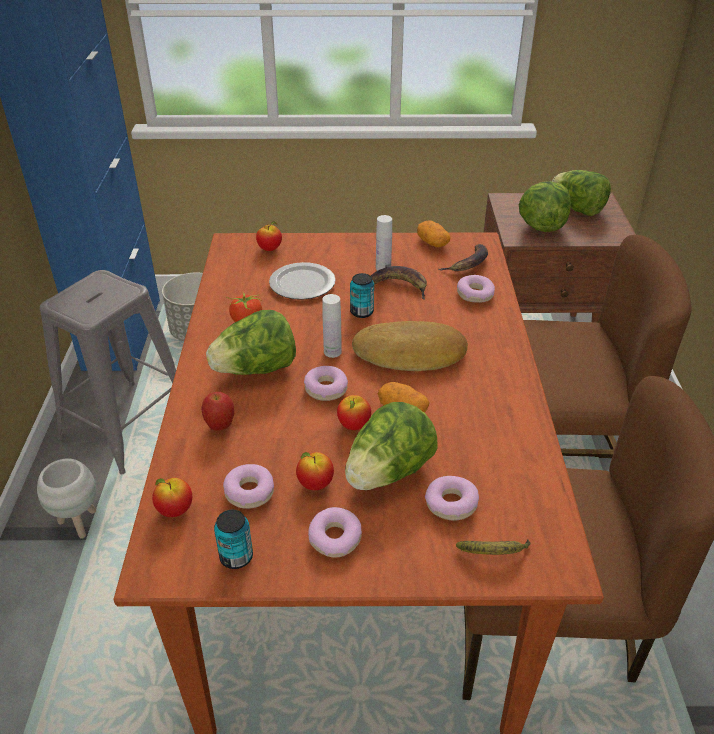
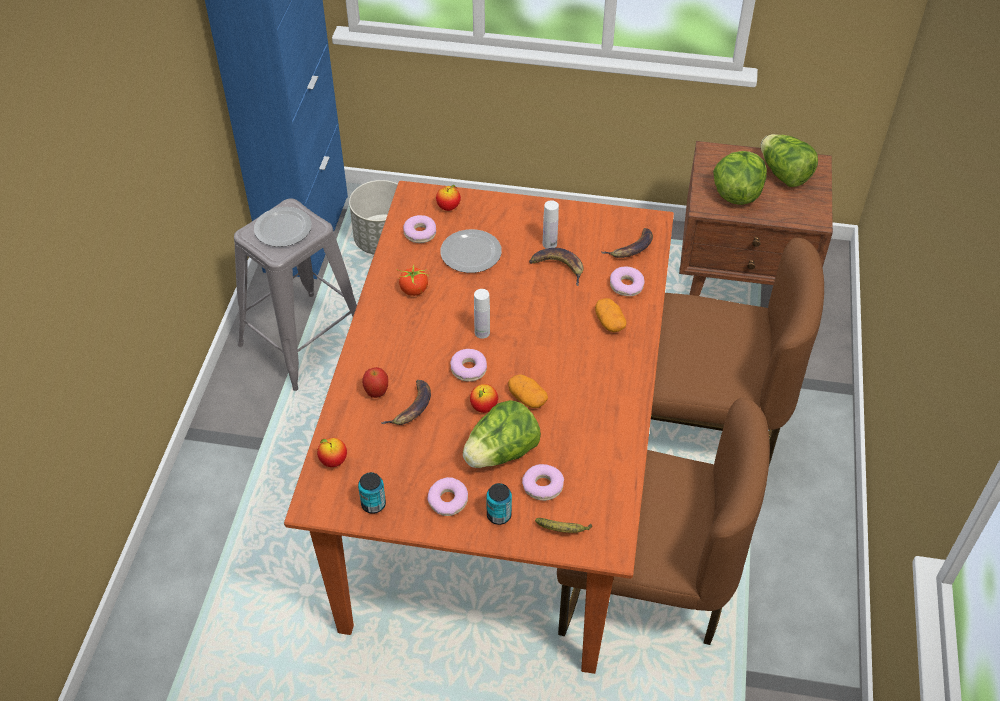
camera: 10 degrees right, 10 degrees up
white planter [37,458,97,539] -> none
lettuce [206,310,296,375] -> none
donut [223,464,274,509] -> donut moved to [403,215,436,243]
apple [296,452,334,490] -> none
can [350,273,374,318] -> can moved to [486,483,512,525]
bread [352,321,468,371] -> none
potato [417,220,450,247] -> potato moved to [595,298,627,332]
none -> plate [254,207,312,247]
none -> banana [381,380,431,425]

